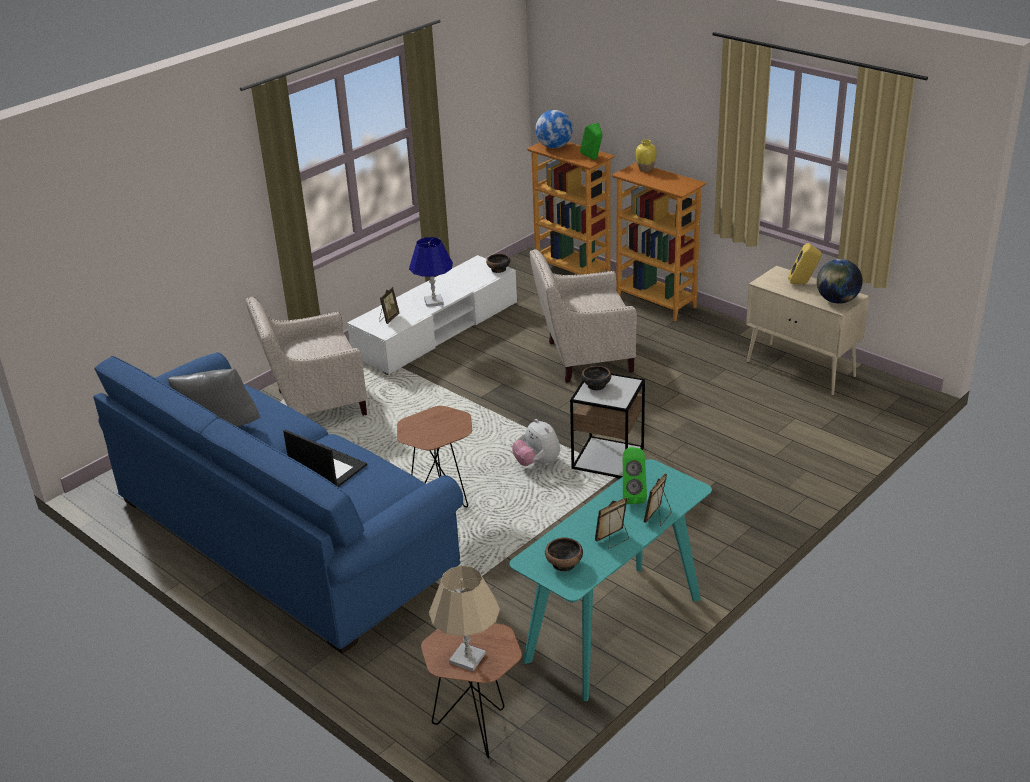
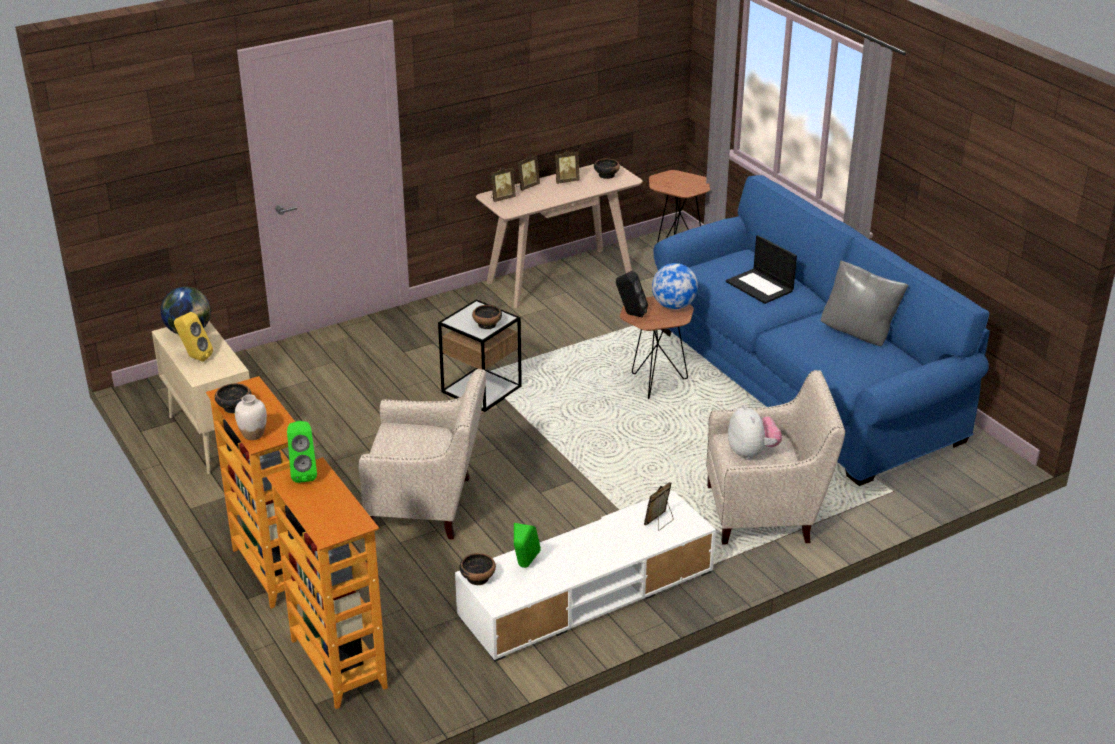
camera: 165 degrees left, 0 degrees up
blue table lamp [409,237,453,307] -> none
beige table lamp [429,566,500,671] -> none
turquoise console table [509,459,712,701] -> beige console table [476,164,642,308]
plush toy [512,419,560,466] -> plush toy moved to [728,404,782,460]
globe [535,110,573,148] -> globe moved to [652,263,698,309]
green speaker [623,447,647,504] -> green speaker moved to [514,523,541,568]
yellow vase [636,140,657,172] -> white vase [235,394,267,440]
none -> bowl [215,383,252,413]
none -> picture frame [491,167,516,202]
none -> black speaker [616,271,648,317]

